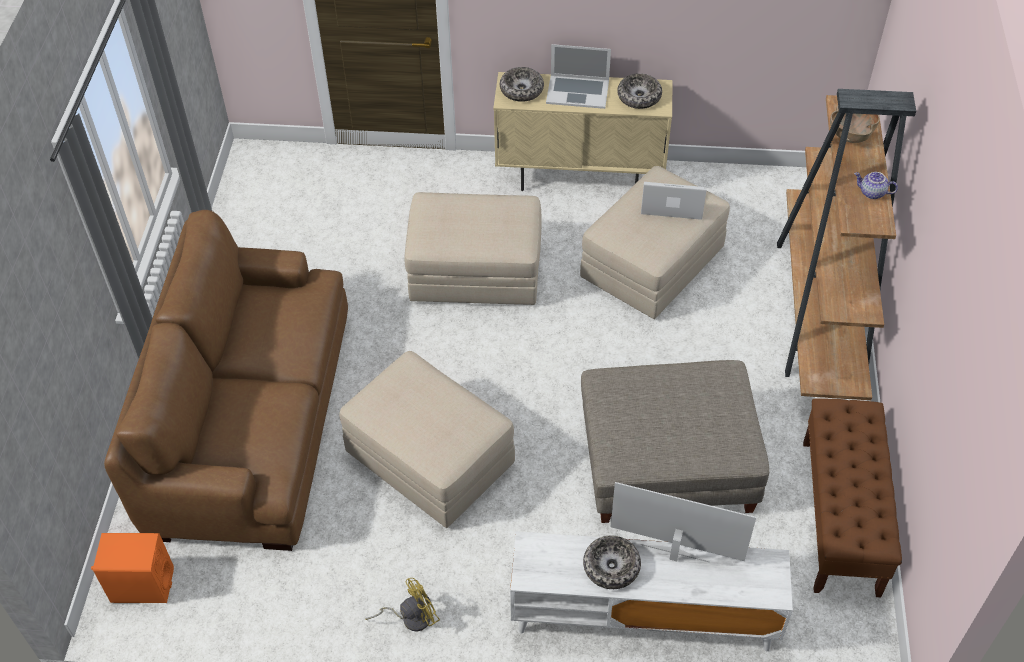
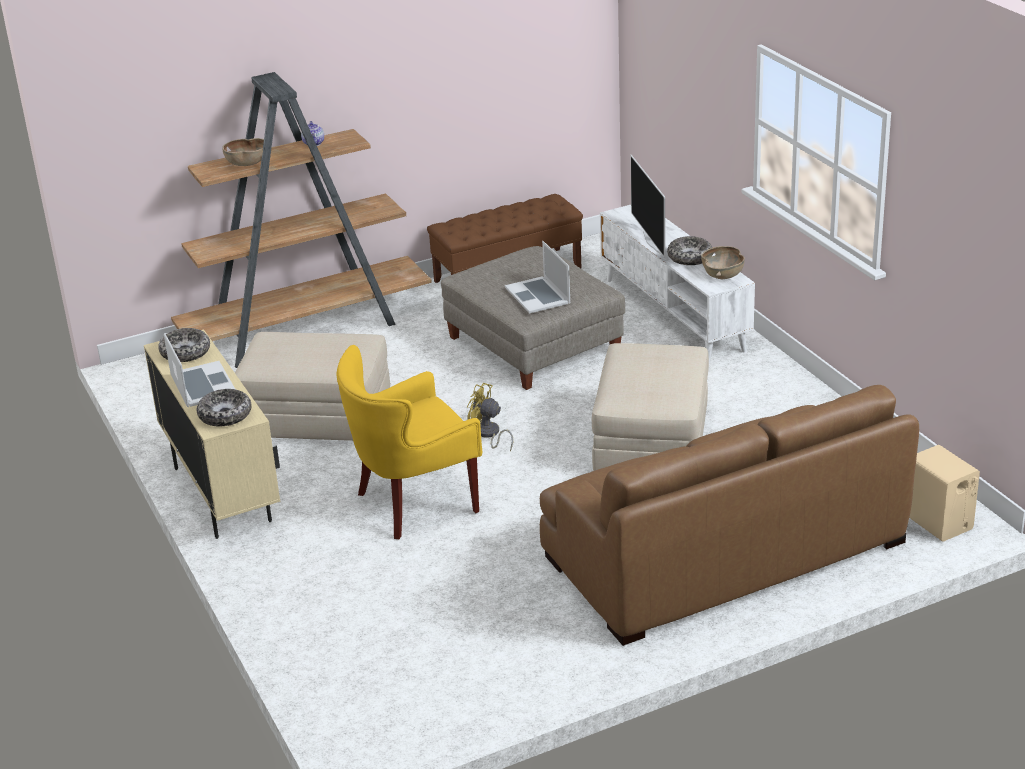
camera: 120 degrees left, 20 degrees down
orange speaker [91,533,174,603] -> beige speaker [909,445,980,542]
yellow fan [365,578,440,632] -> yellow fan moved to [467,383,513,451]
beige ottoman [405,192,541,305] -> yellow armchair [336,345,482,539]
laptop [641,182,707,220] -> laptop moved to [505,241,570,314]
none -> brown bowl [701,246,745,279]

